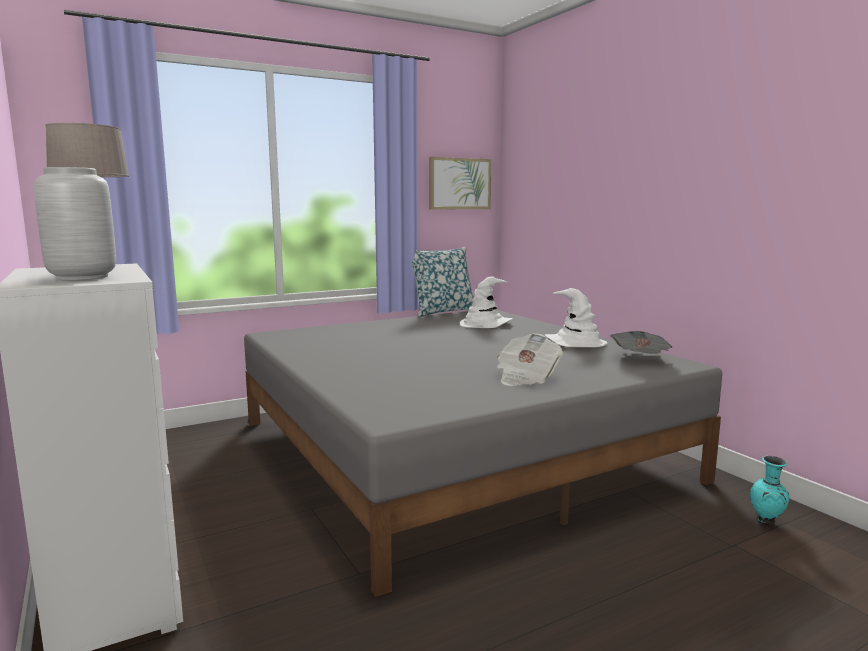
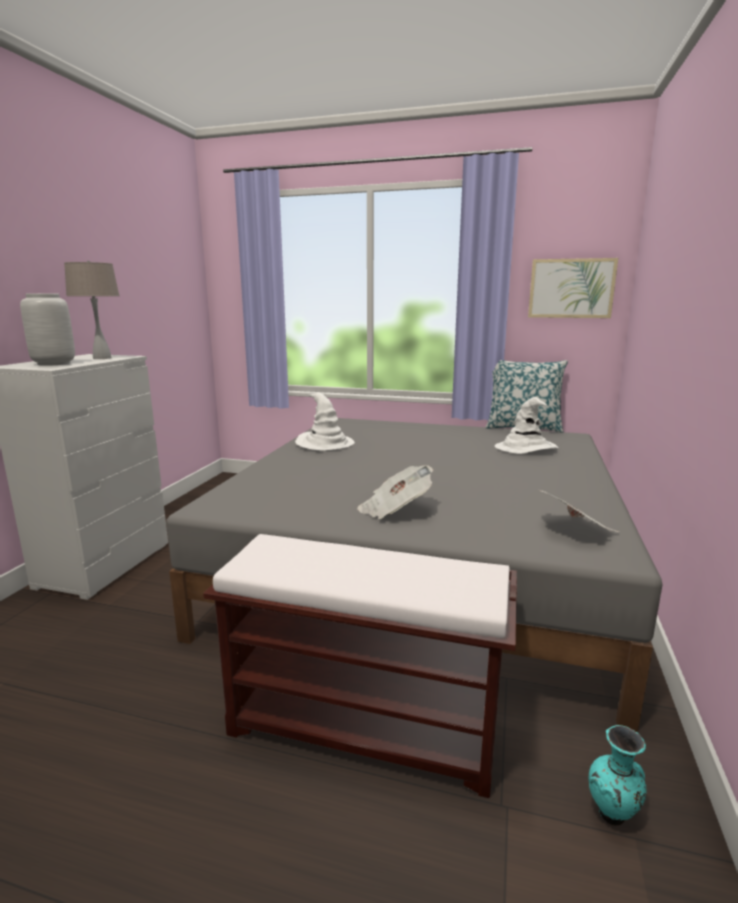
camera: 45 degrees right, 5 degrees up
white hat [545,288,608,347] -> white hat moved to [295,392,355,451]
none -> brown bench [203,534,517,798]

